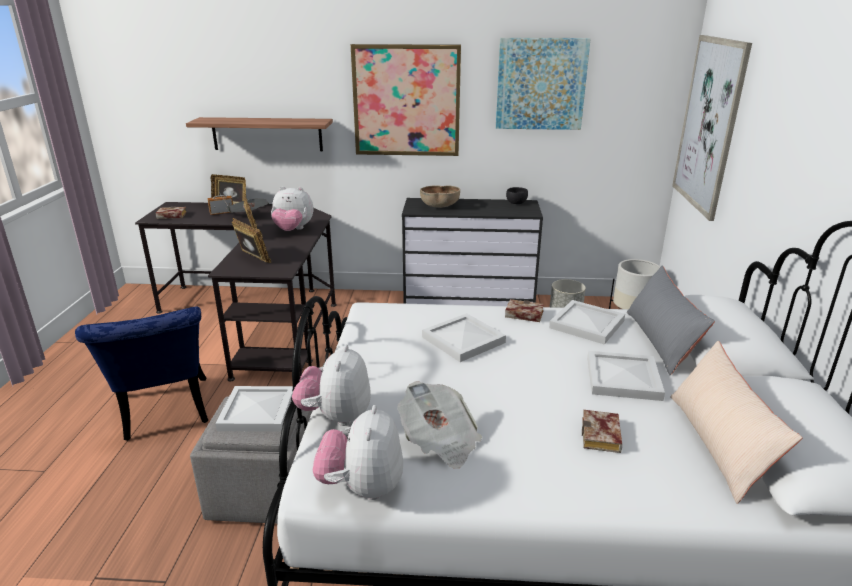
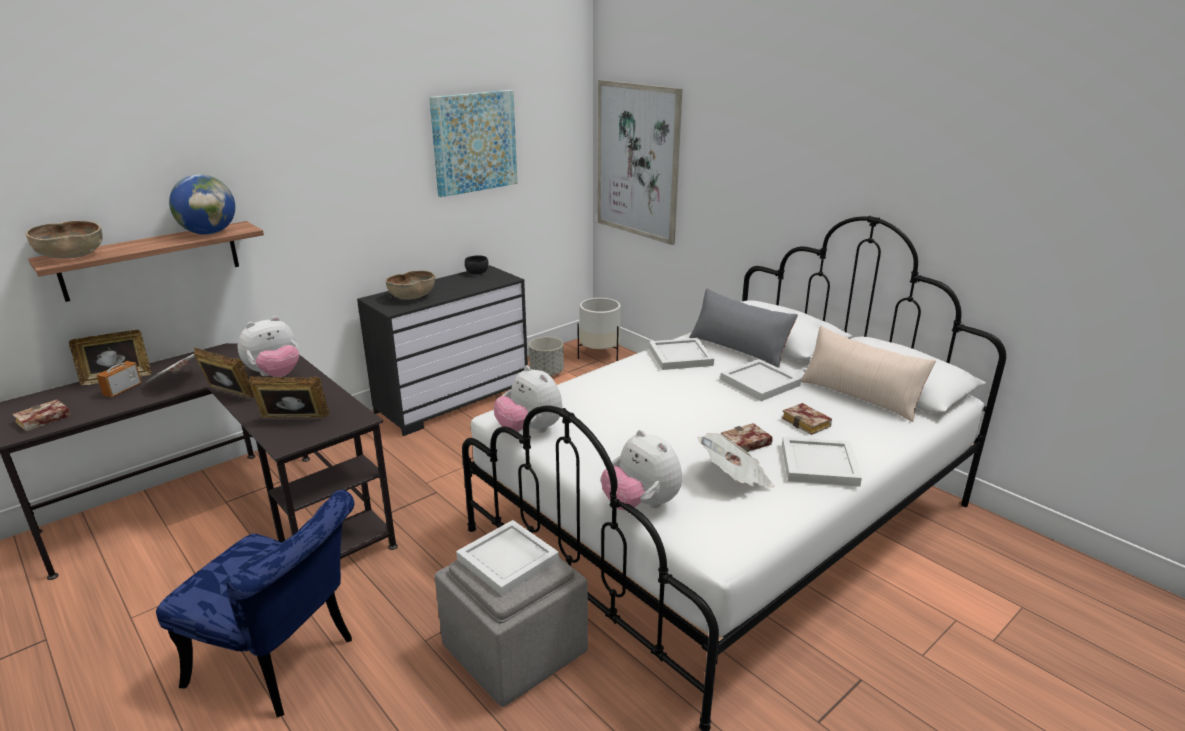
camera: 45 degrees left, 0 degrees up
plush toy [312,405,403,500] -> plush toy moved to [494,365,562,433]
picture [351,44,461,156] -> none
white tray [422,313,506,362] -> white tray moved to [782,437,862,487]
book [505,299,544,322] -> book moved to [721,423,773,452]
none -> brown bowl [25,221,103,259]
none -> globe [169,174,235,235]

